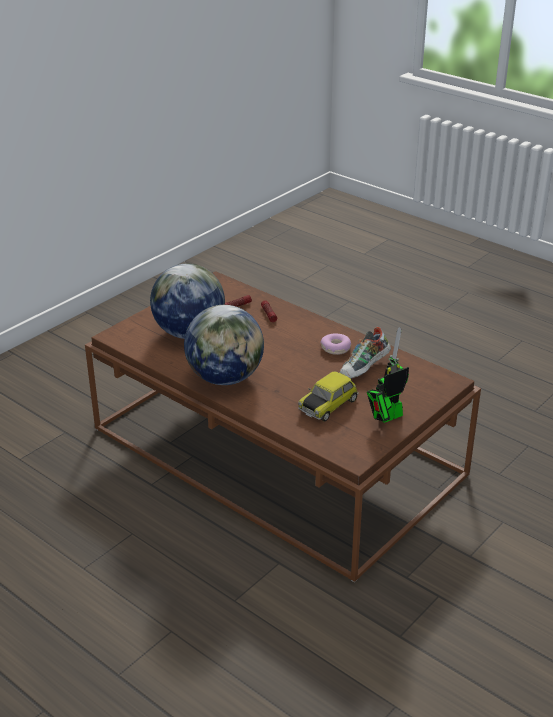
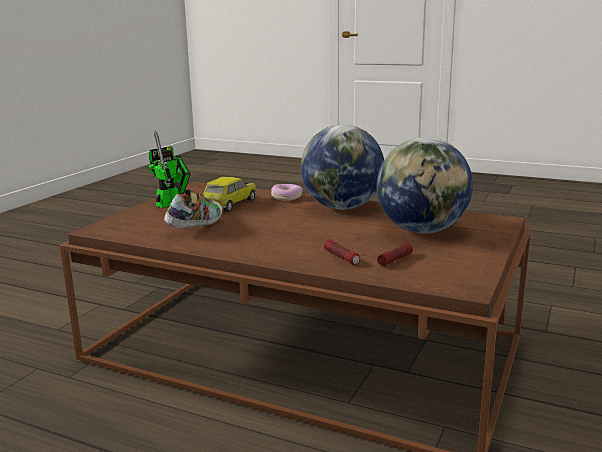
camera: 165 degrees right, 15 degrees down
donut [321,334,351,355] -> donut moved to [271,184,303,201]

